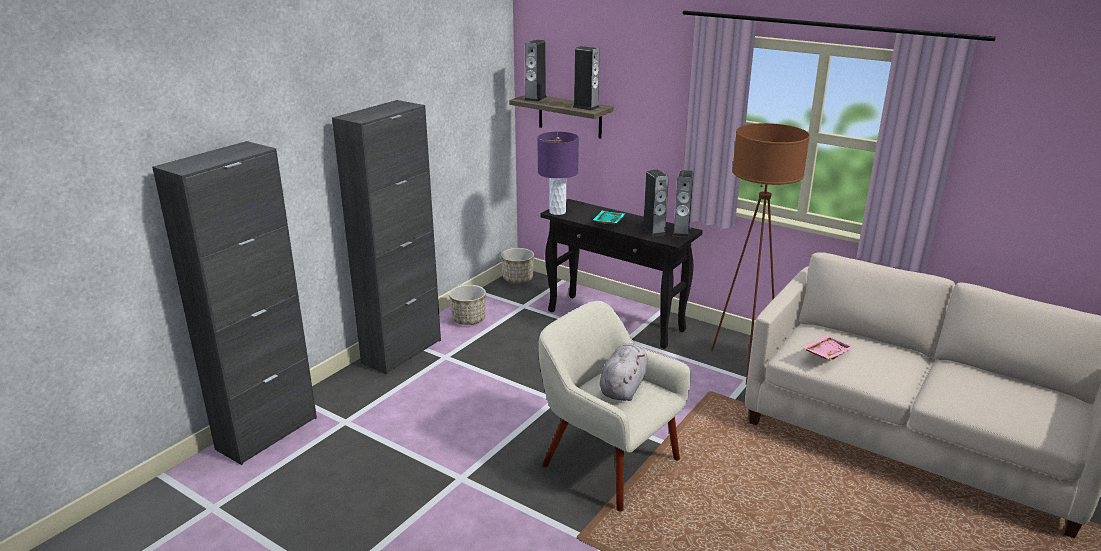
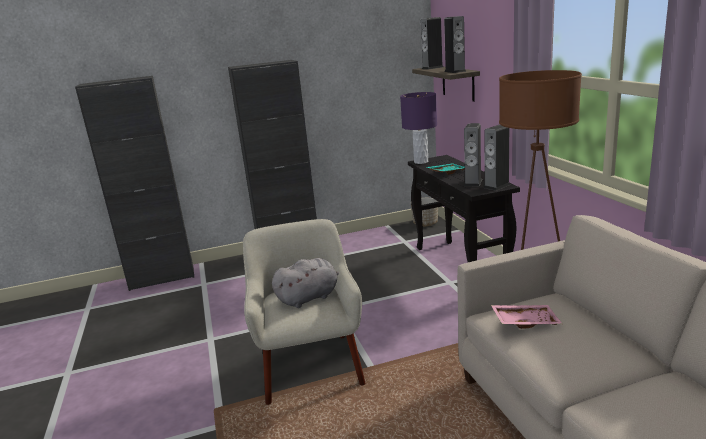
camera: 40 degrees right, 5 degrees down
planter [449,285,486,325] -> none

